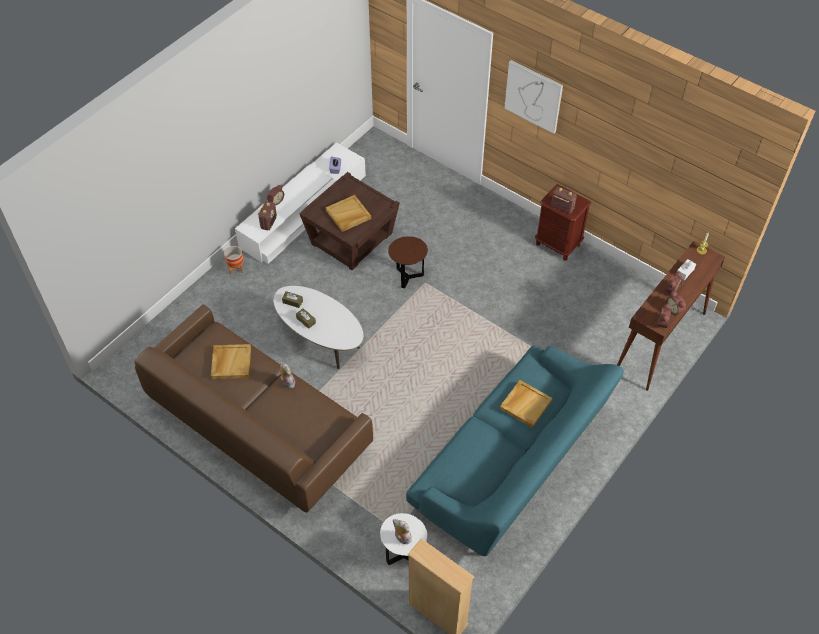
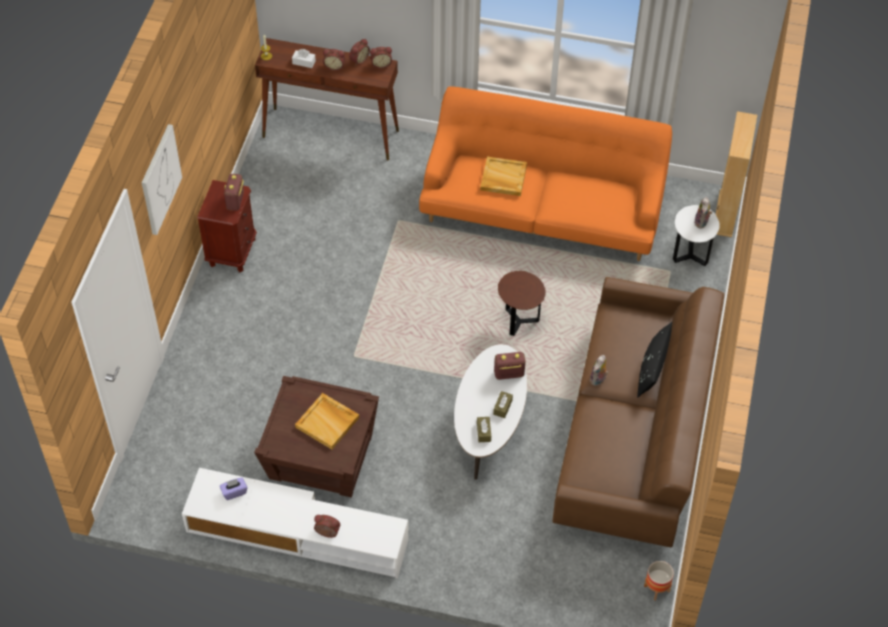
camera: 115 degrees left, 0 degrees up
beige tray [211,344,251,379] -> none
planter [224,246,244,274] -> planter moved to [644,561,674,600]
radio [258,201,277,230] -> radio moved to [494,352,526,380]
brown side table [388,236,428,289] -> brown side table moved to [498,271,546,336]
turquoise sofa [406,345,624,556] -> orange sofa [419,86,672,261]
none -> black pillow [637,322,672,398]

